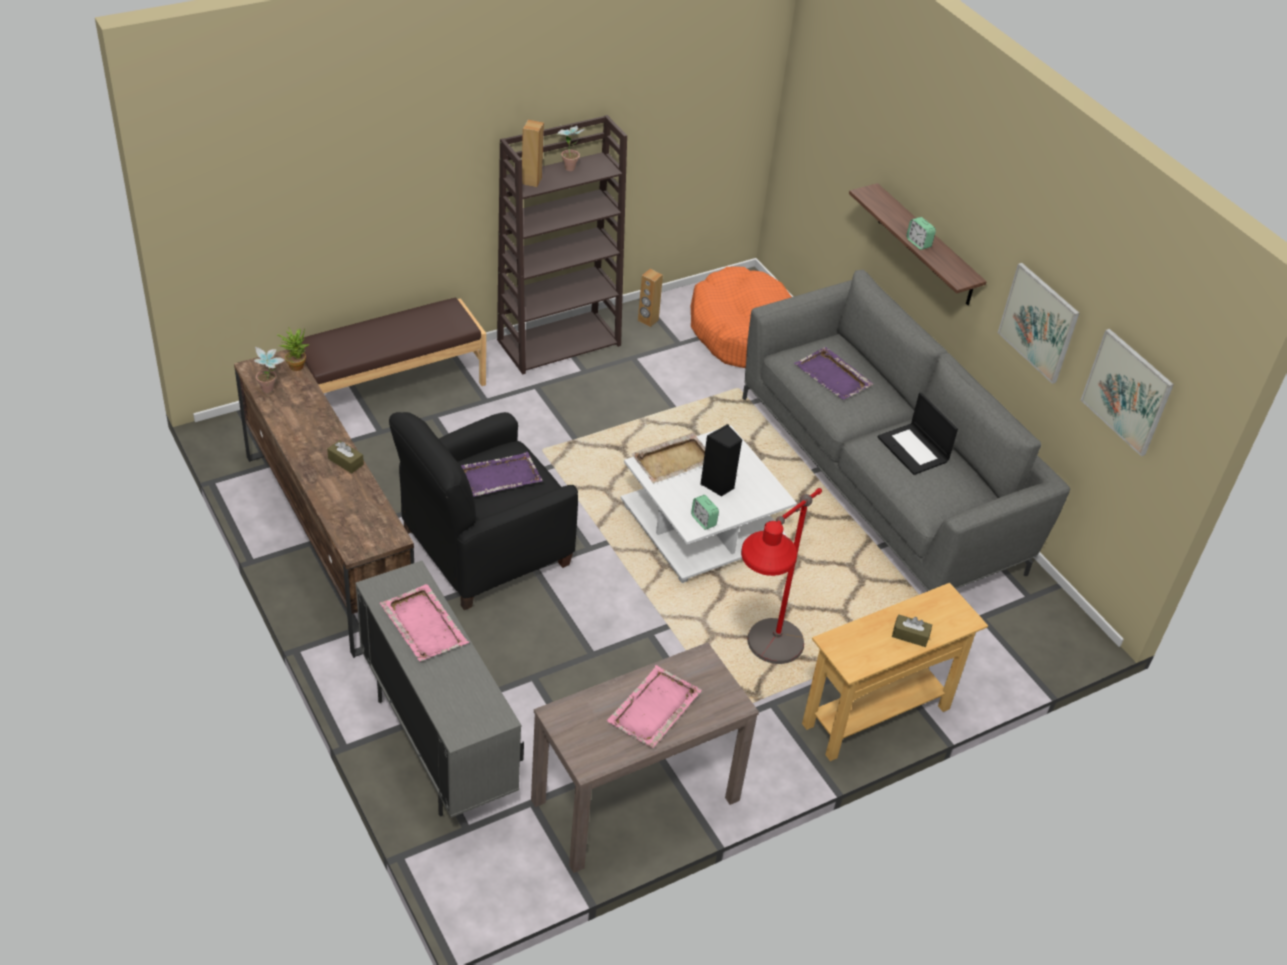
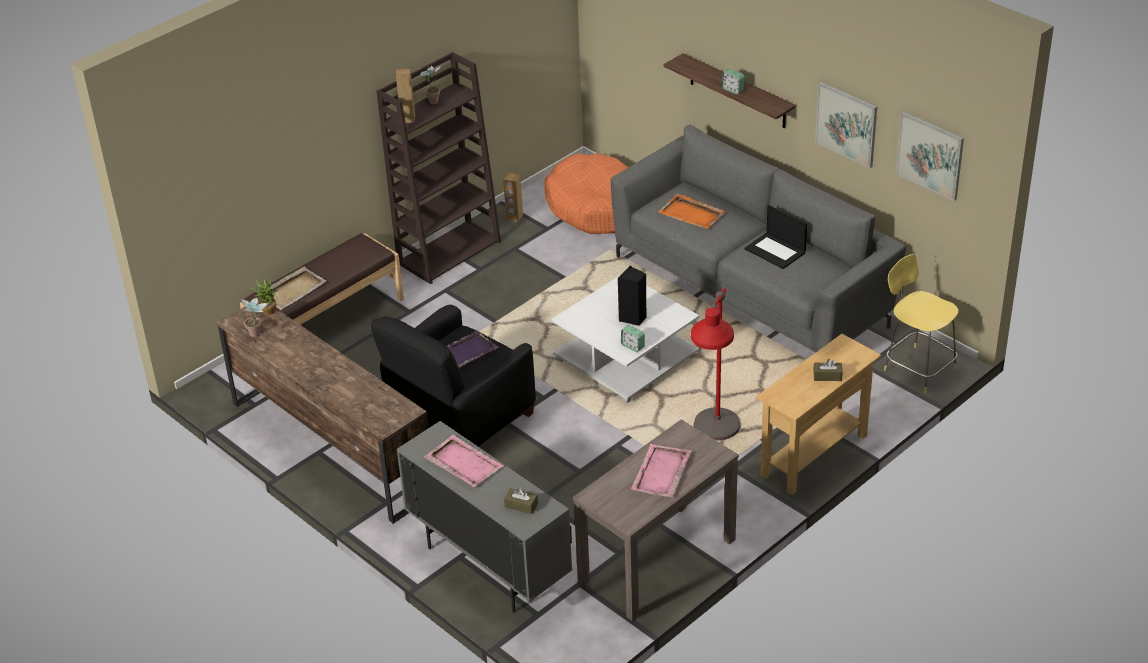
camera: 10 degrees left, 5 degrees down
brown tissue box [327,440,364,474] -> brown tissue box moved to [504,488,538,514]
beige tray [632,433,705,484] -> beige tray moved to [258,266,327,310]
purple tray [794,347,874,400] -> orange tray [658,194,726,229]
none -> yellow stool [884,254,959,393]

